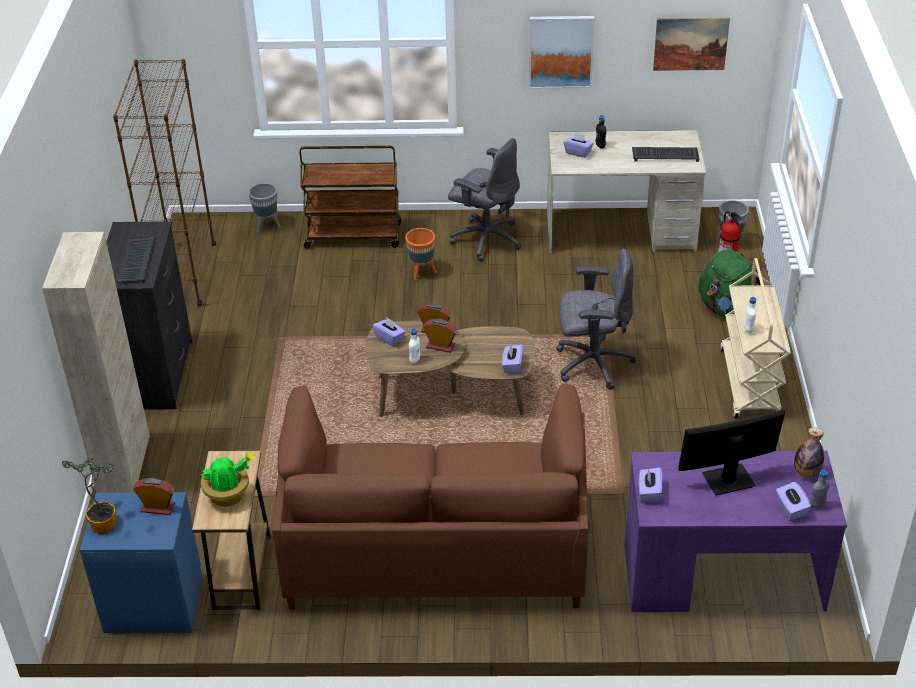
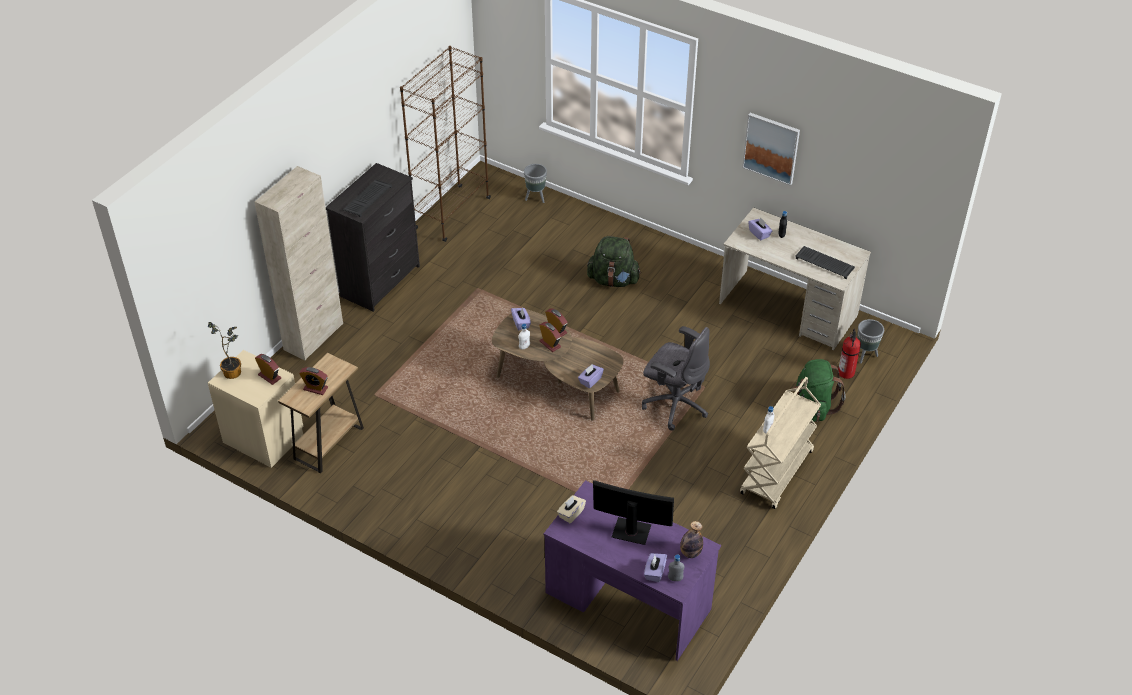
camera: 30 degrees right, 5 degrees up
blue nightstand [80,492,203,633] -> beige nightstand [208,350,303,468]
potted plant [201,451,256,507] -> alarm clock [299,367,328,395]
brown sofa [272,384,588,609] -> none
brown cart [300,146,401,249] -> none
orange planter [405,228,436,281] -> green backpack [587,236,641,287]
grey office chair [448,138,522,262] -> none
purple tissue box [639,468,663,503] -> beige tissue box [557,495,586,524]
picture [653,18,730,71] -> none

